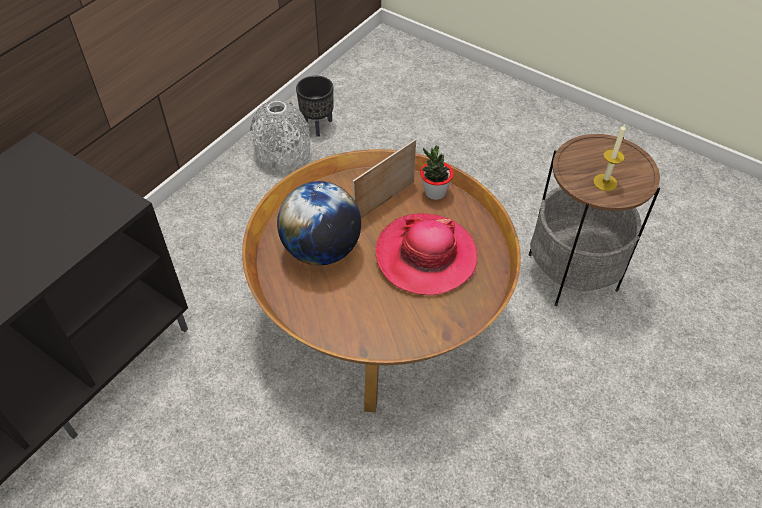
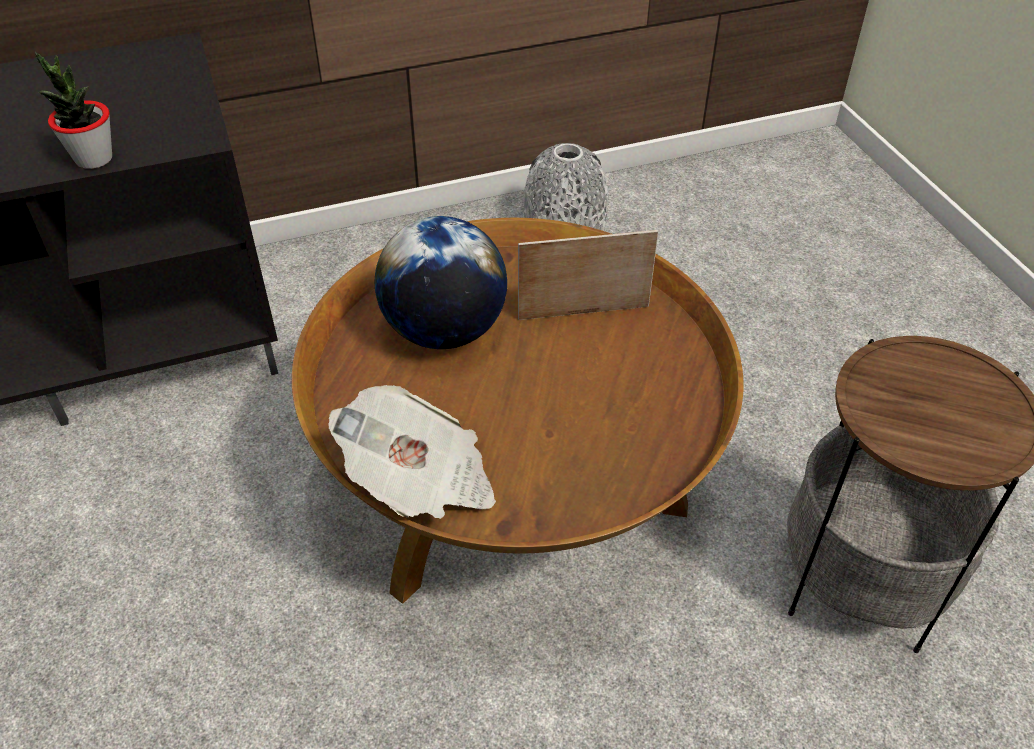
camera: 35 degrees right, 5 degrees down
black planter [296,75,334,137] -> none
hat [376,213,477,295] -> none
potted plant [420,145,454,200] -> potted plant moved to [35,52,112,169]
candle [593,124,626,191] -> none
none -> newspaper [328,385,496,519]

